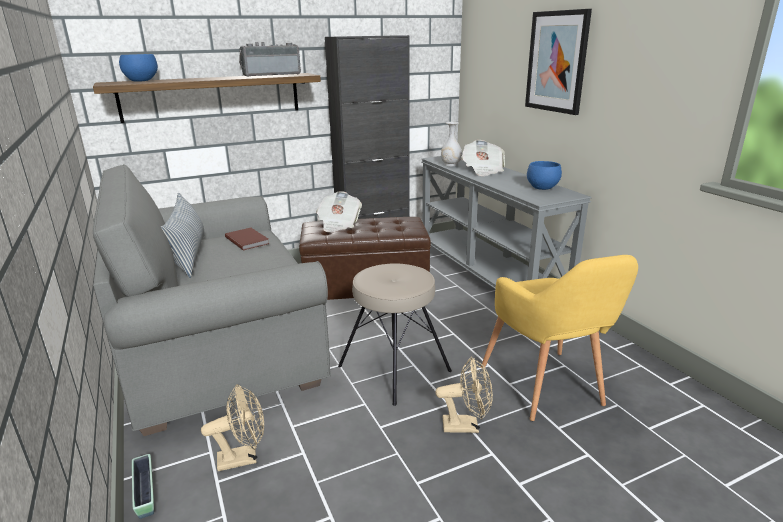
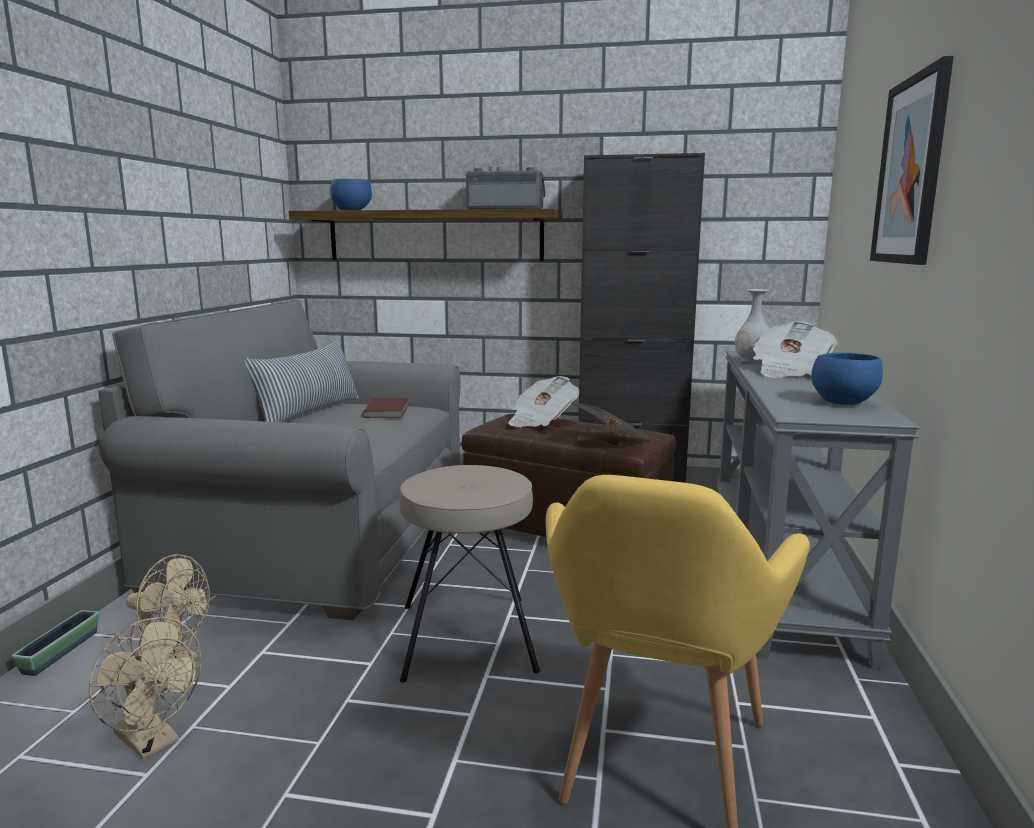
camera: 35 degrees right, 10 degrees down
beige fan [436,357,493,433] -> beige fan moved to [88,617,202,760]
none -> newspaper [574,403,652,439]

